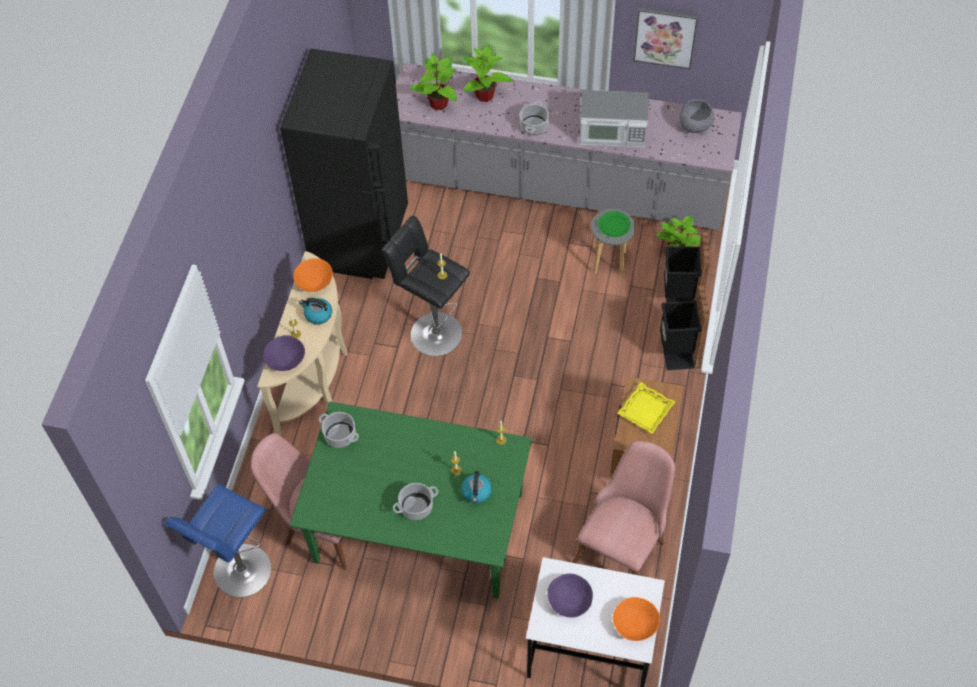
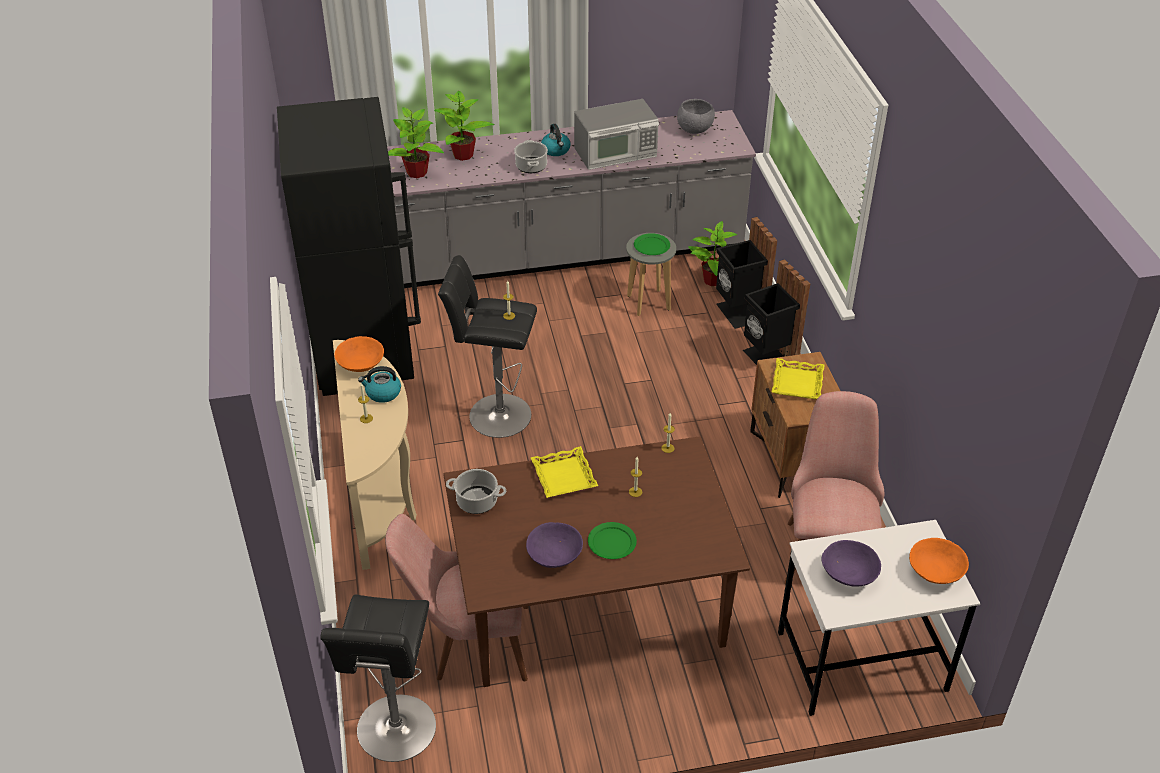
camera: 25 degrees left, 15 degrees down
blue stool [165,484,271,597] -> black stool [321,595,436,762]
purple bowl [264,335,305,371] -> purple bowl moved to [526,522,583,568]
green dining table [290,402,532,599] -> brown dining table [443,436,750,687]
cooking pot [393,483,438,520] -> green plate [588,522,637,559]
kettle [461,471,492,503] -> kettle moved to [541,124,571,156]
picture [633,7,698,69] -> none
none -> yellow tray [530,446,598,498]

